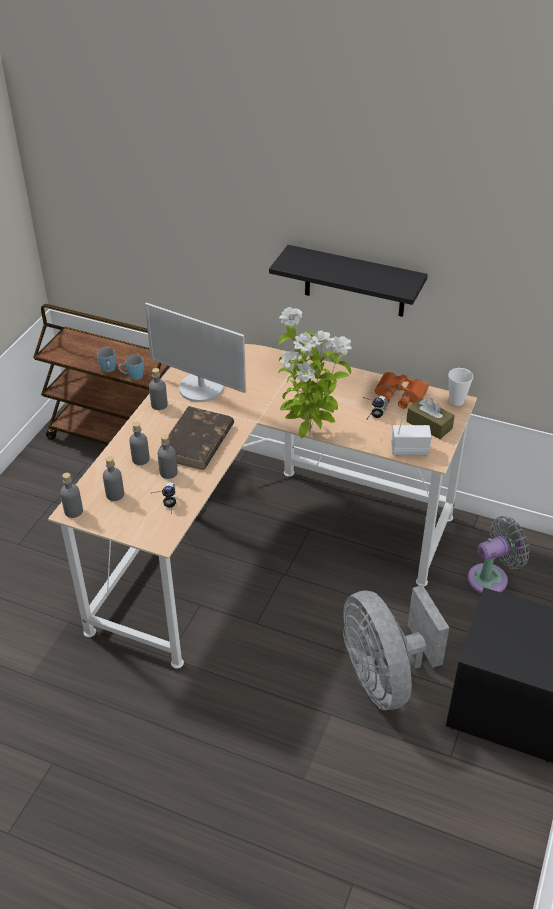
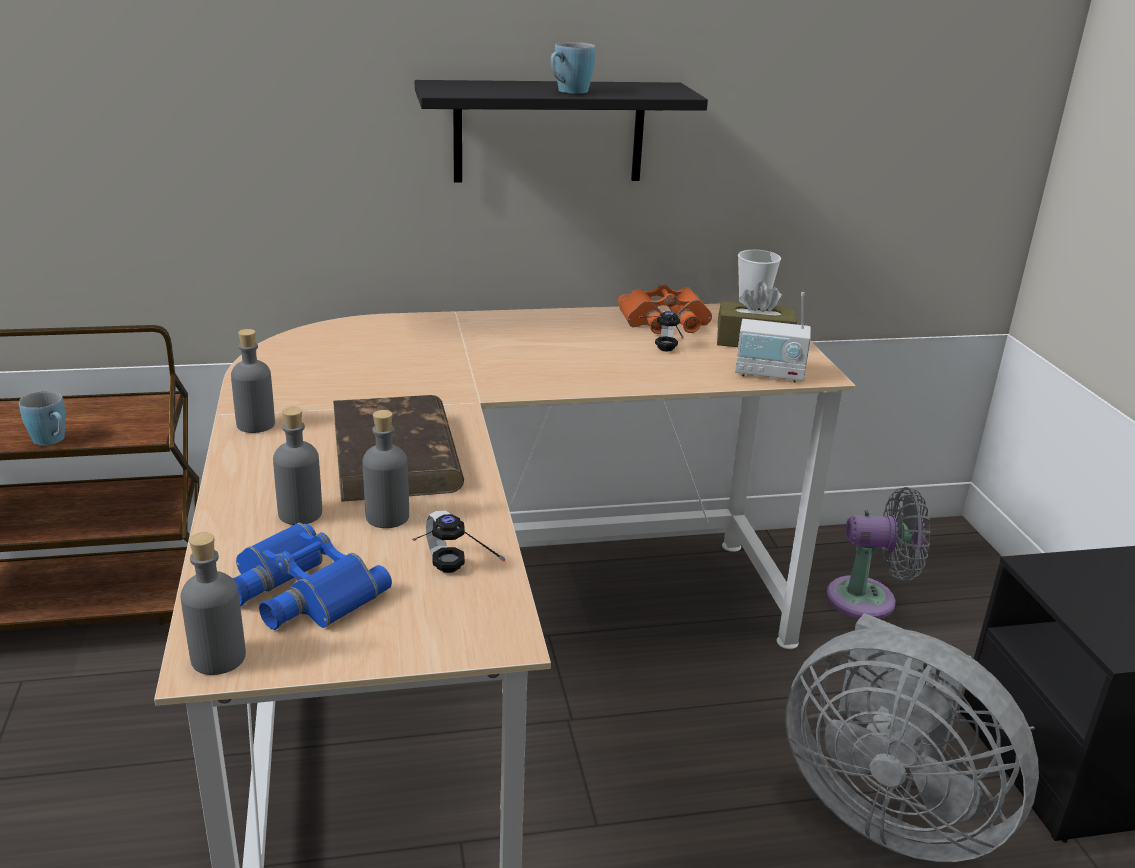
camera: 35 degrees left, 15 degrees down
grey bottle [103,456,124,501] -> blue binoculars [232,523,392,630]
blue mug [118,354,144,380] -> blue mug moved to [550,42,595,94]
monitor [145,303,246,402] -> none
potted plant [278,307,352,438] -> none
radio [391,416,432,456] -> radio turned 135 degrees counterclockwise [735,292,811,383]
grey fan [468,516,530,593] -> grey fan turned 60 degrees clockwise [826,487,930,619]

